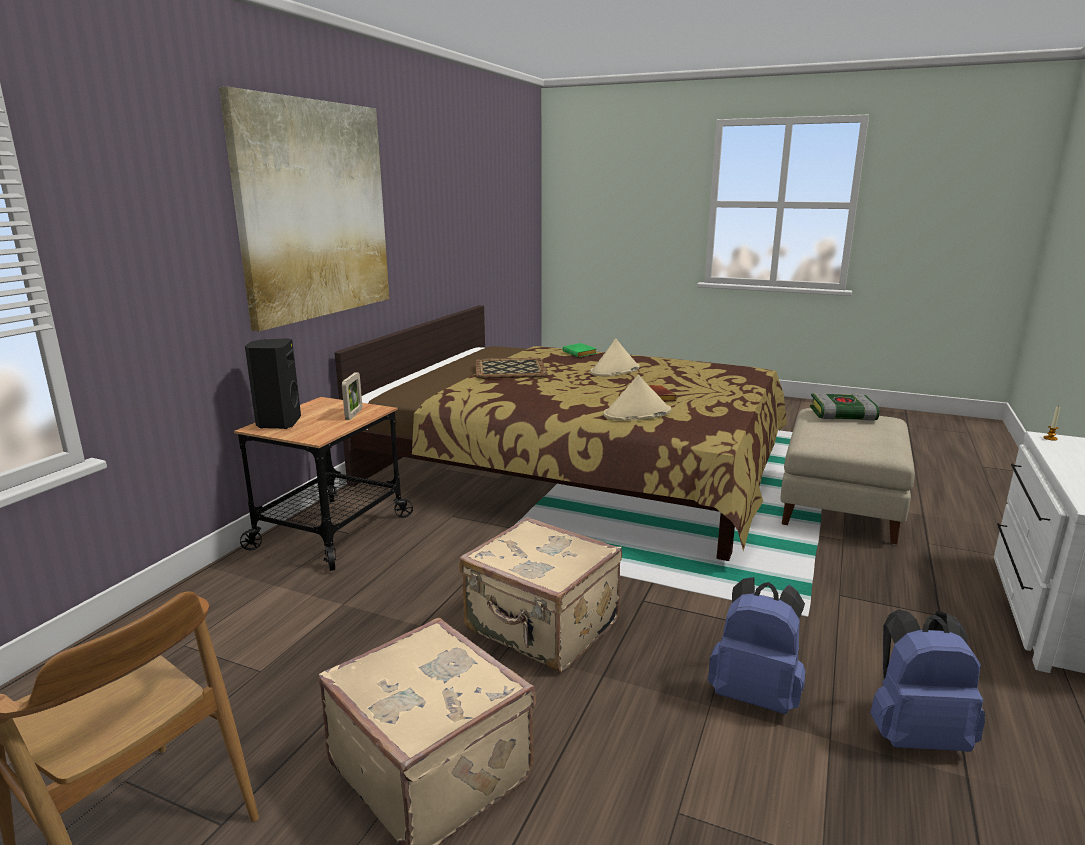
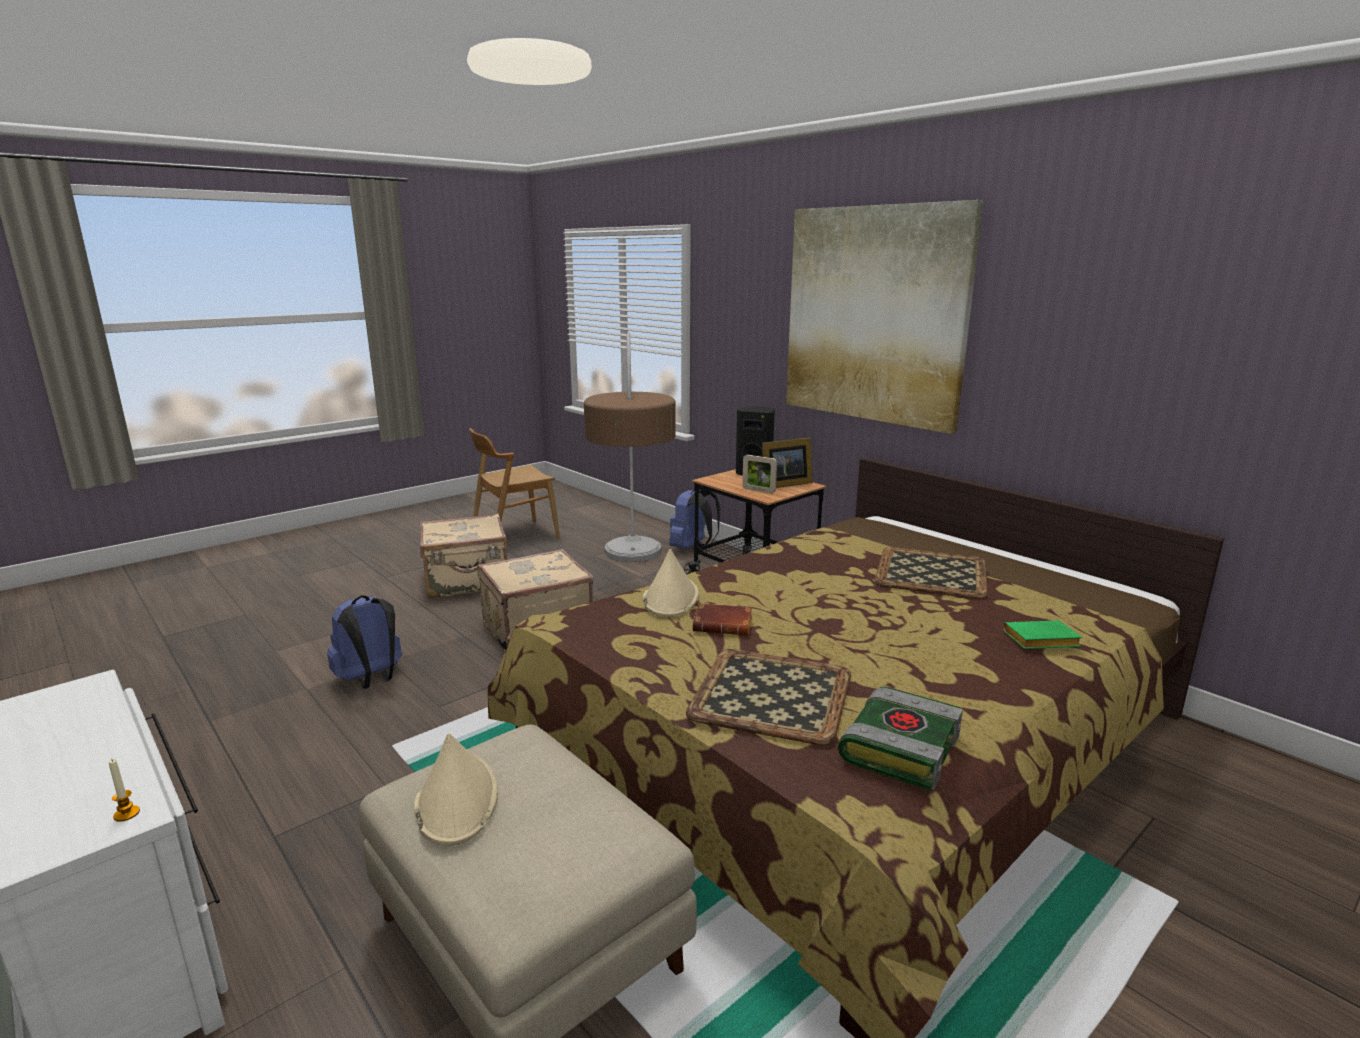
camera: 115 degrees right, 0 degrees up
beige hat [590,339,640,377] -> beige hat moved to [414,733,498,846]
book [810,393,879,421] -> book moved to [838,687,963,790]
blue backpack [870,609,985,752] -> blue backpack moved to [669,489,720,551]
none -> floor lamp [584,332,676,562]
none -> tray [686,649,851,746]
none -> picture frame [762,437,812,488]

